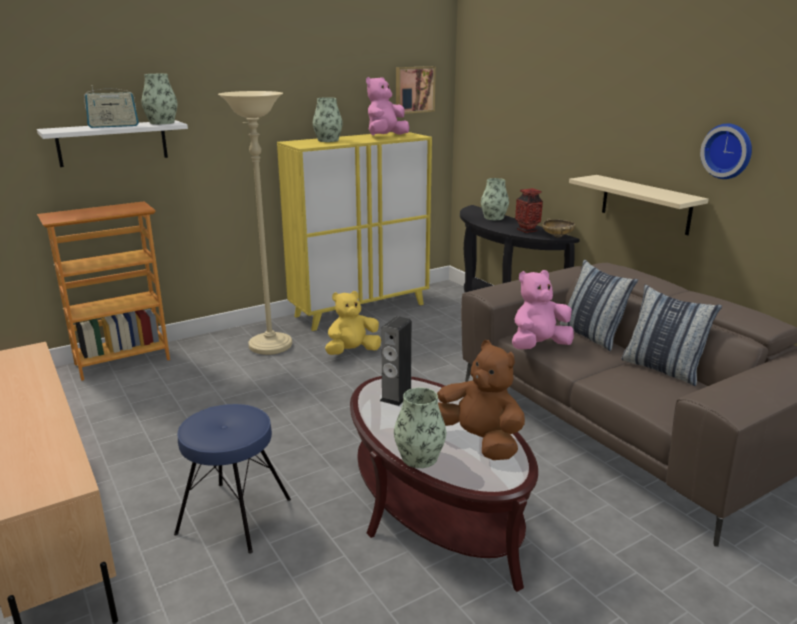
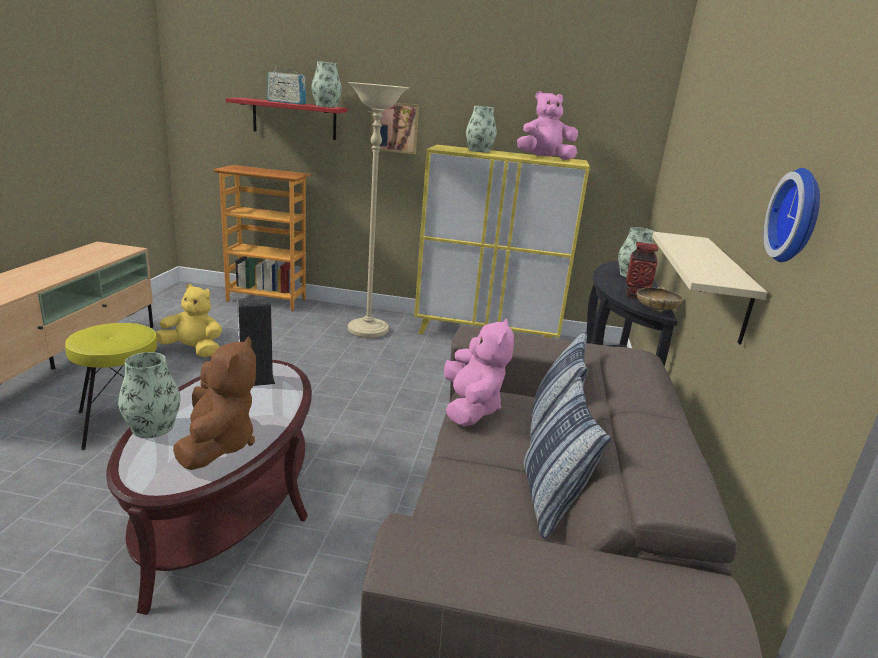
camera: 40 degrees right, 0 degrees up
white shelf [37,120,188,167] -> red shelf [226,98,348,140]
blue stool [174,404,291,553] -> yellow stool [65,323,157,450]
yellow plush toy [325,291,381,355] -> yellow plush toy moved to [155,284,222,357]
picture [396,66,436,114] -> picture moved to [370,103,419,154]
pink plush toy [512,270,574,349] -> pink plush toy turned 75 degrees clockwise [444,318,514,427]

